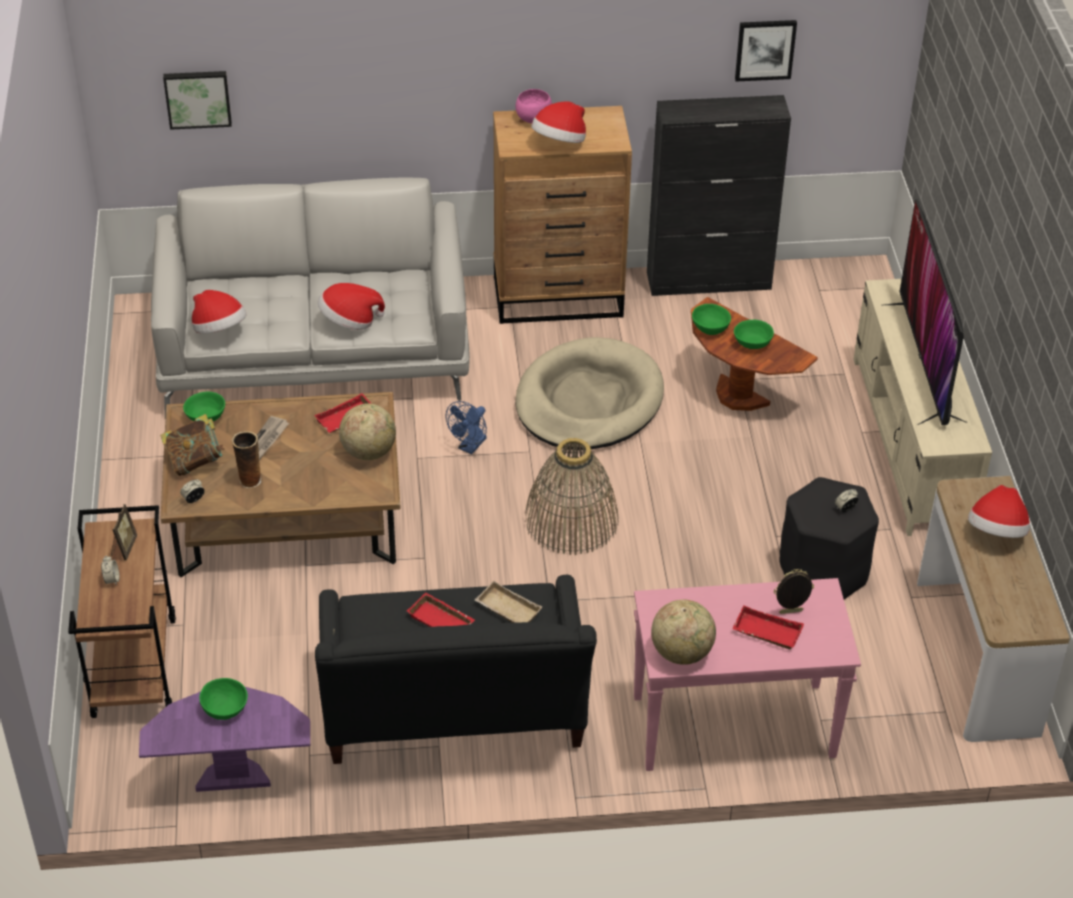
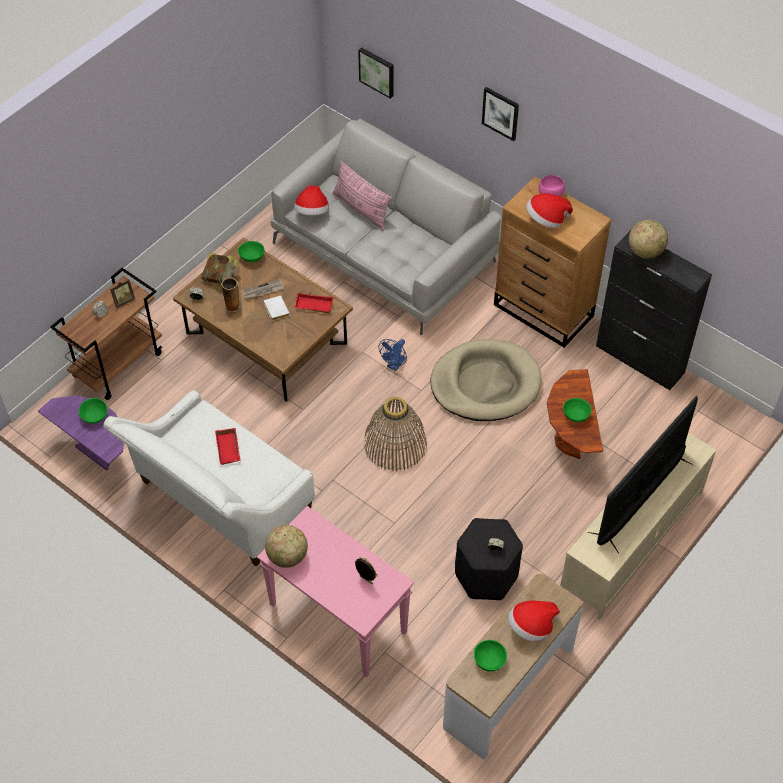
camera: 45 degrees right, 10 degrees up
black sofa [315,575,597,764] -> white sofa [103,390,315,567]
hat [318,283,385,330] -> none
globe [339,403,396,460] -> globe moved to [629,220,668,259]
blue fan [446,401,487,454] -> blue fan turned 45 degrees counterclockwise [379,339,407,371]
beige tray [475,581,542,623] -> none
green bowl [692,304,731,335] -> green bowl moved to [474,640,507,672]
red tray [732,605,804,649] -> none
picture [735,20,797,82] -> picture moved to [482,87,519,141]
none -> white book [263,296,290,321]
none -> pink pillow [332,161,392,231]

